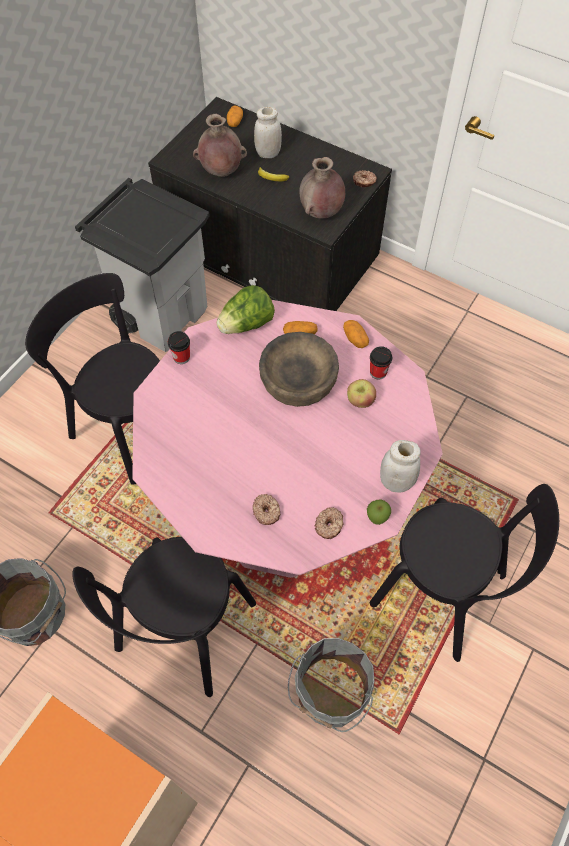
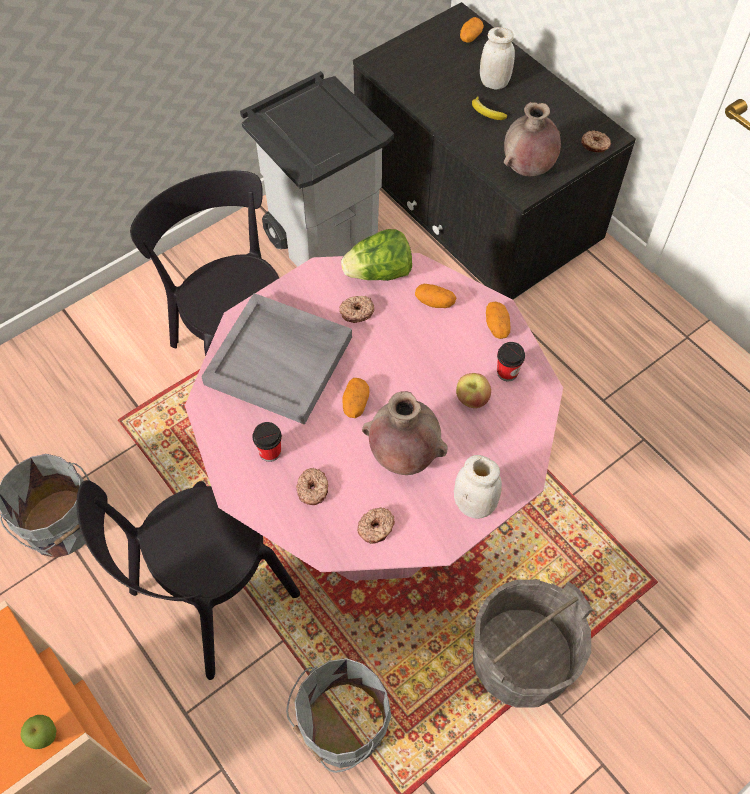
camera: 20 degrees right, 0 degrees up
cup [168,331,190,364] -> cup moved to [252,422,282,462]
brown vase [193,114,247,177] -> brown vase moved to [362,391,448,475]
brown bowl [259,332,339,407] -> none
apple [367,500,391,525] -> apple moved to [20,715,57,749]
black chair [370,484,559,662] -> grey bucket [473,580,593,707]
none -> grey tray [201,293,352,425]
none -> donut [339,296,374,323]
none -> potato [342,378,369,418]

